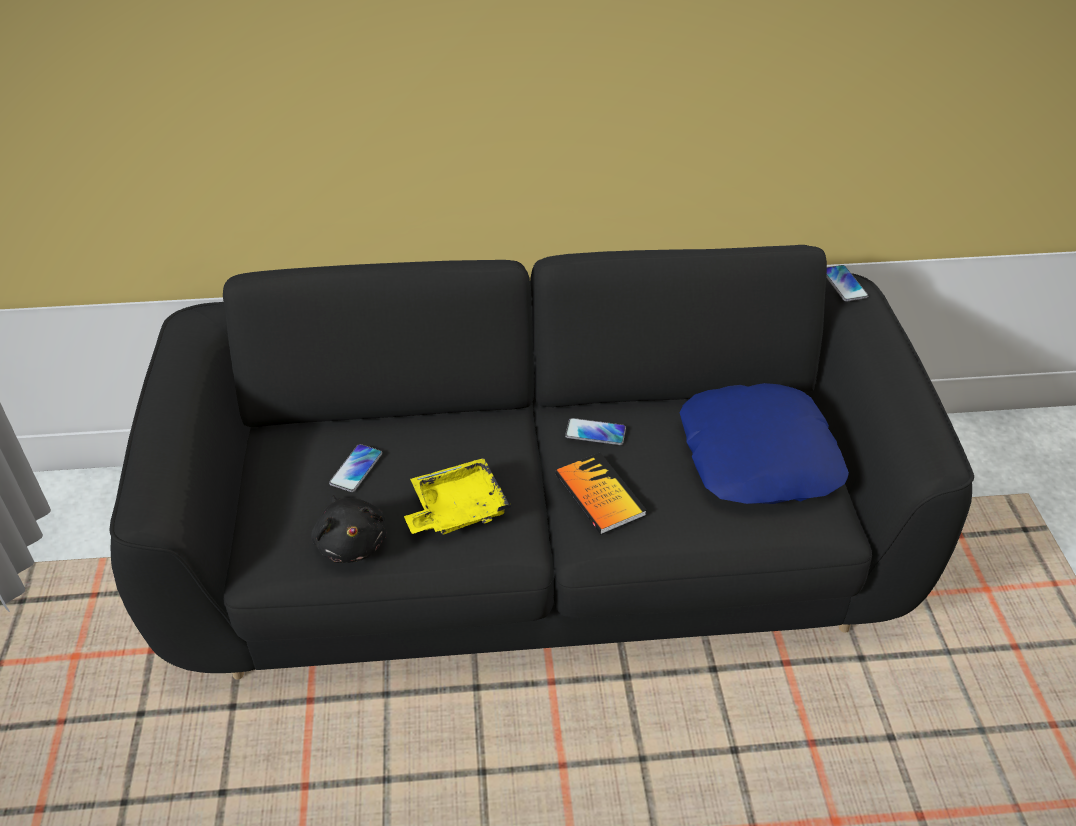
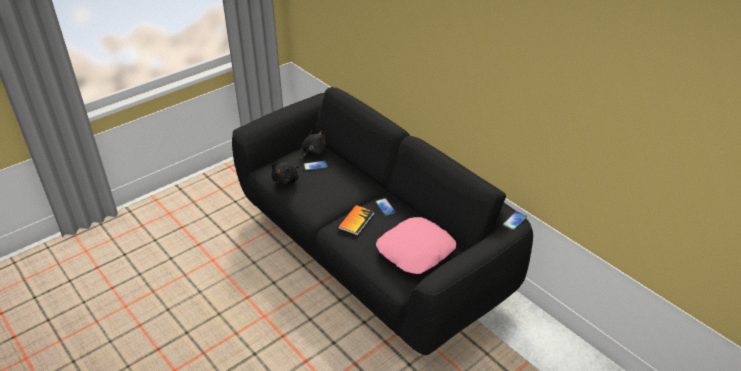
camera: 55 degrees right, 5 degrees down
yellow tray [404,458,511,535] -> none
blue pillow [680,383,849,504] -> pink pillow [376,217,456,274]
none -> black plush toy [301,130,327,162]

